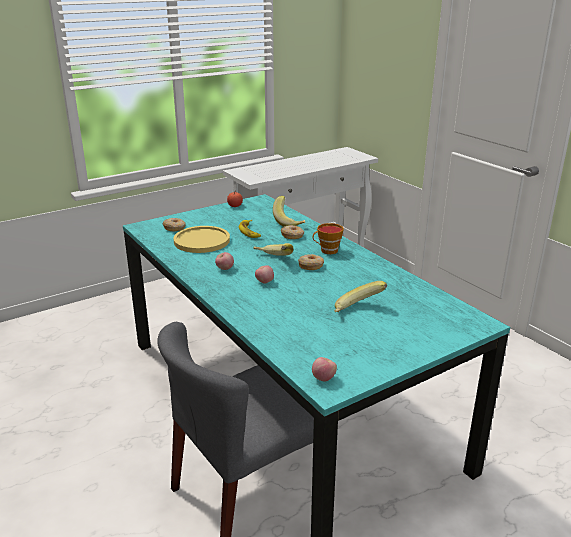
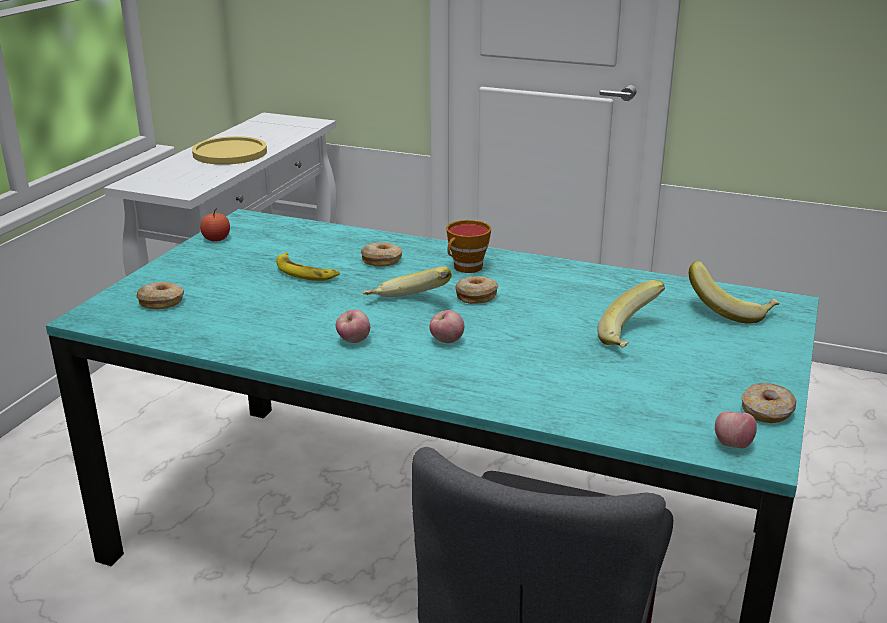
camera: 35 degrees left, 0 degrees up
yellow plate [173,226,230,253] -> yellow plate moved to [192,136,267,165]
banana [273,196,305,227] -> banana moved to [688,261,780,324]
none -> donut [741,383,796,423]

